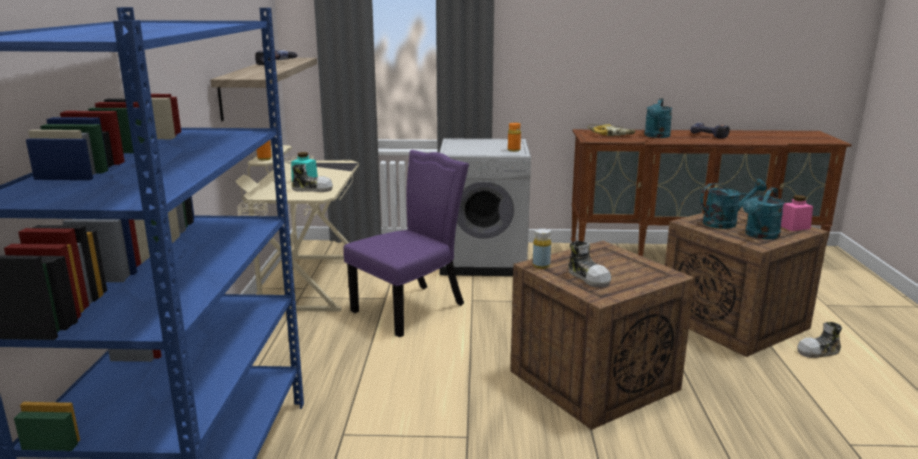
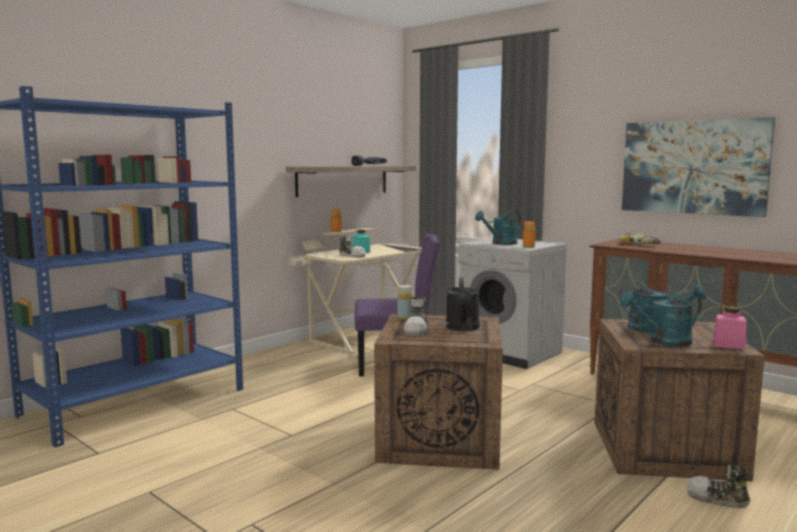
camera: 40 degrees right, 10 degrees down
turquoise watering can [644,98,672,138] -> turquoise watering can moved to [475,210,521,245]
power drill [690,123,730,139] -> none
none -> black watering can [446,278,479,331]
none -> picture [622,117,775,217]

